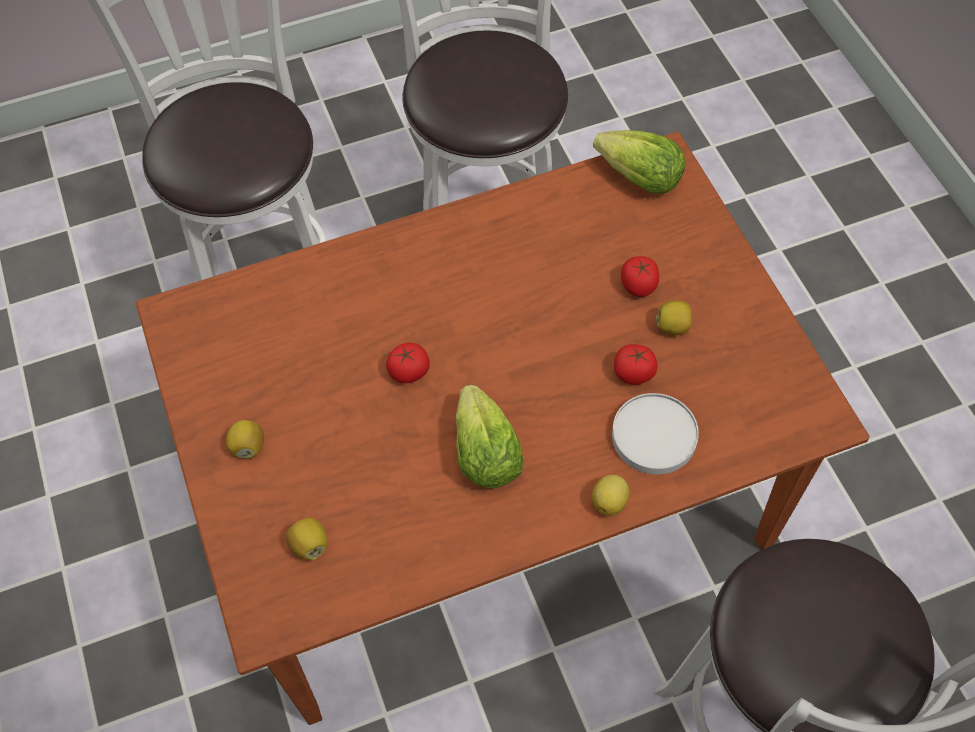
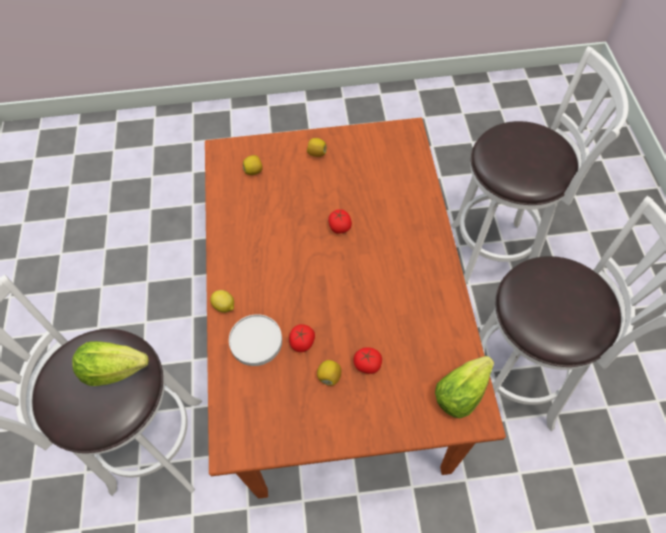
camera: 105 degrees right, 0 degrees up
lettuce [456,385,524,488] -> lettuce moved to [72,341,149,386]

